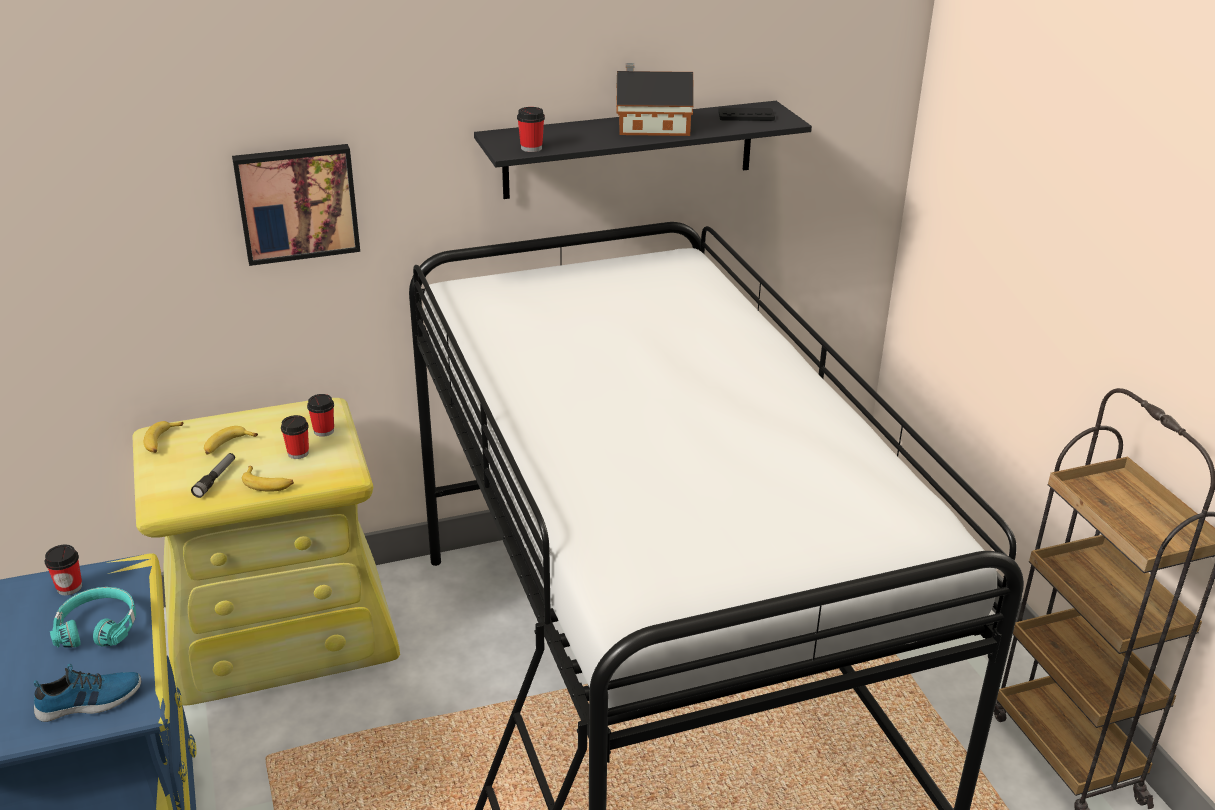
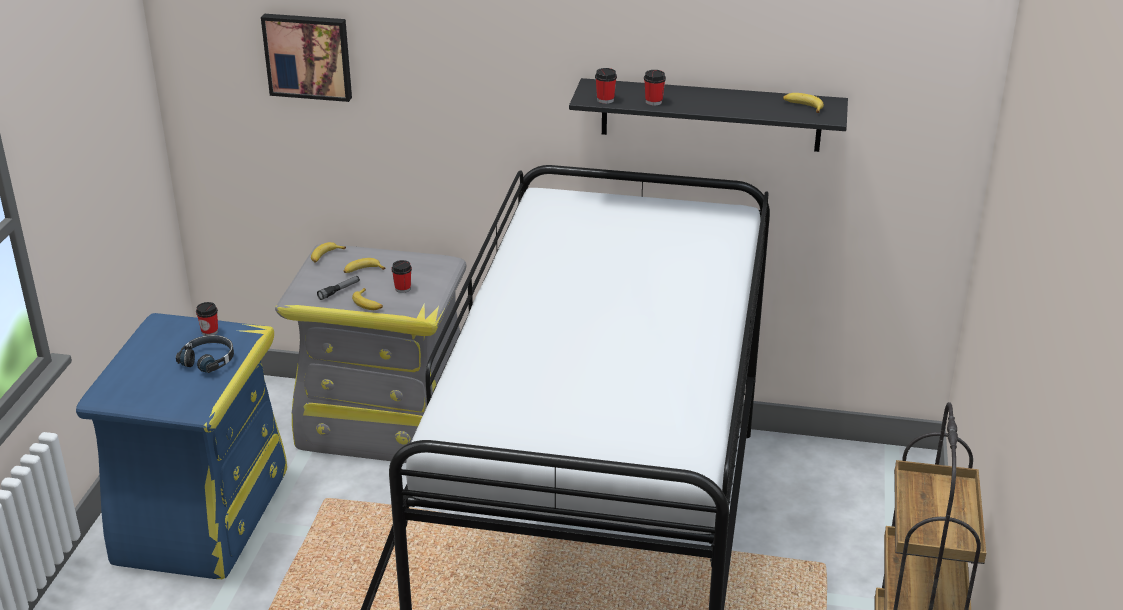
camera: 30 degrees right, 0 degrees up
shoe [34,664,141,722] -> none
turquoise headphones [50,587,136,648] -> black headphones [176,335,234,373]
yellow nightstand [132,398,400,706] -> grey nightstand [275,244,467,463]
picture [232,144,360,266] -> picture moved to [261,14,352,102]
cup [307,394,334,437] -> cup moved to [644,70,666,105]
toy house [616,63,694,136] -> none
black game controller [718,107,775,121] -> banana [783,93,824,113]

